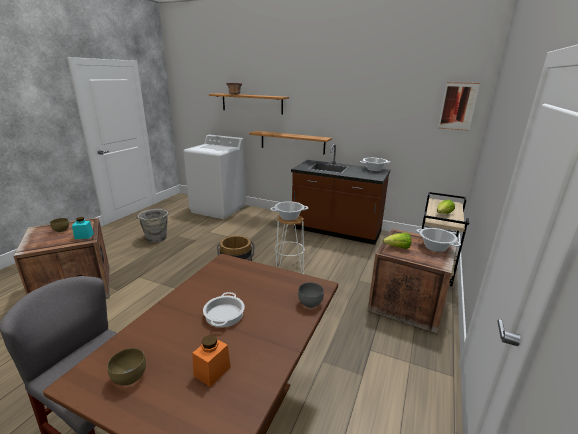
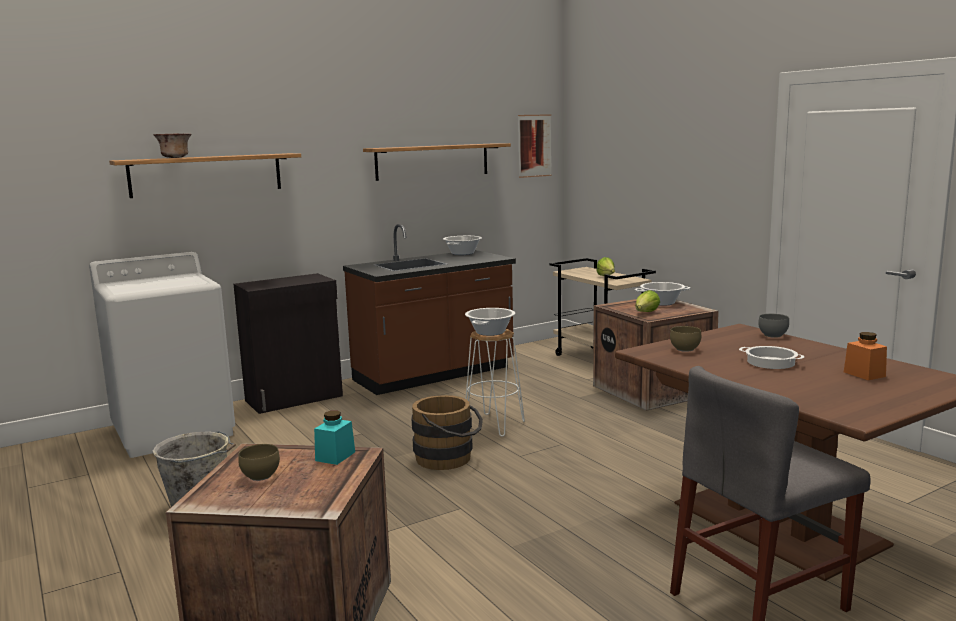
camera: 55 degrees left, 10 degrees down
brown bowl [107,348,146,385] -> brown bowl moved to [670,326,701,352]
shelf [249,131,332,155] -> shelf moved to [363,143,511,181]
none -> black cabinet [234,273,343,414]

